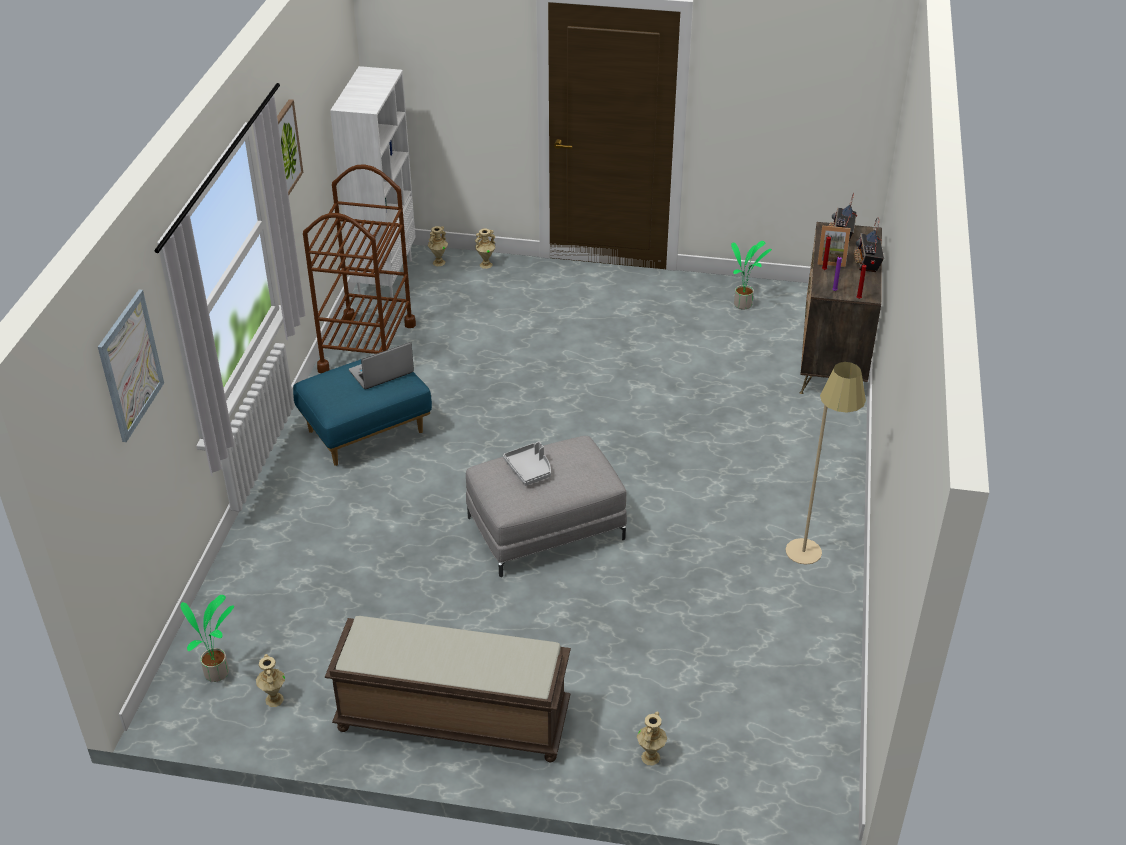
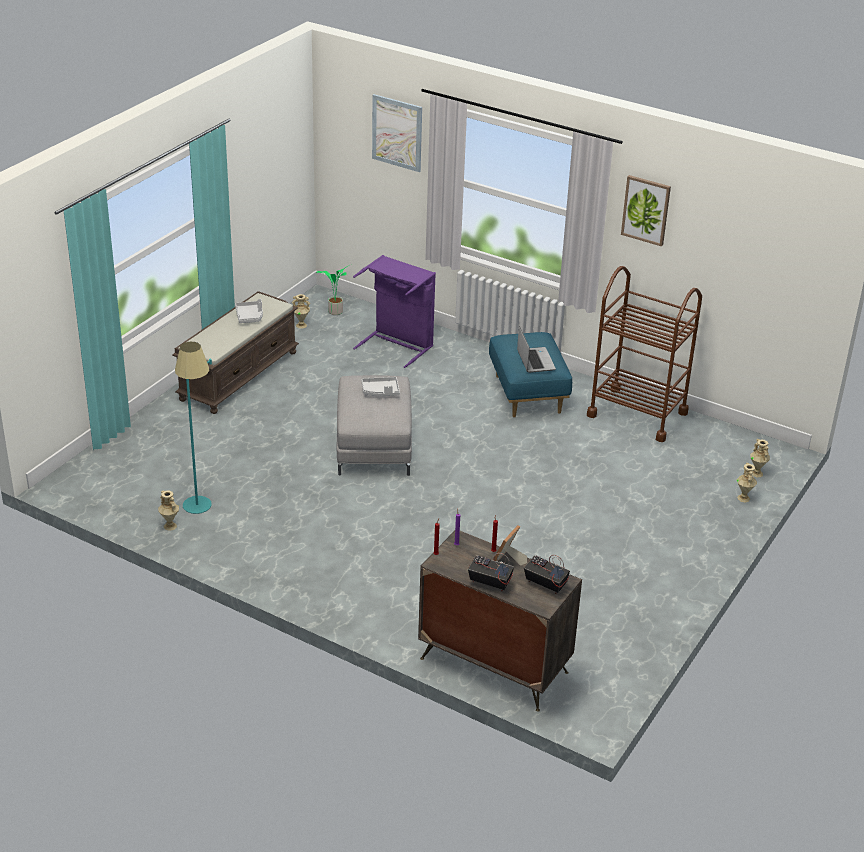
camera: 110 degrees right, 5 degrees down
white bookcase [330,66,416,298] -> none
beige vase [637,711,667,765] -> beige vase moved to [158,490,179,531]
potted plant [731,241,772,310] -> none
beige floor lamp [786,362,866,565] -> none
none -> turquoise floor lamp [175,342,212,514]
none -> grey tray [235,299,263,323]
none -> purple laundry basket [353,255,436,368]

